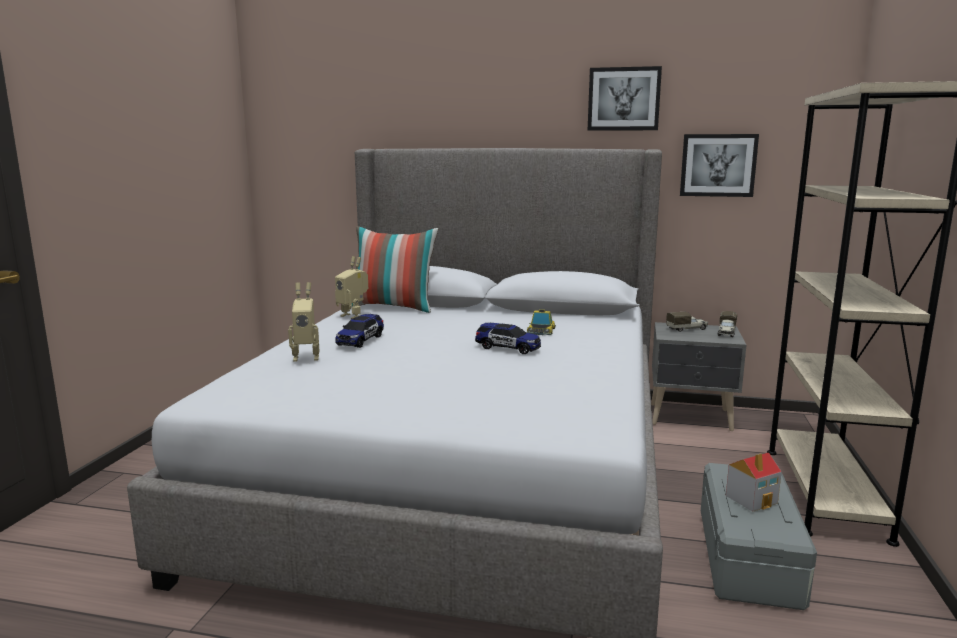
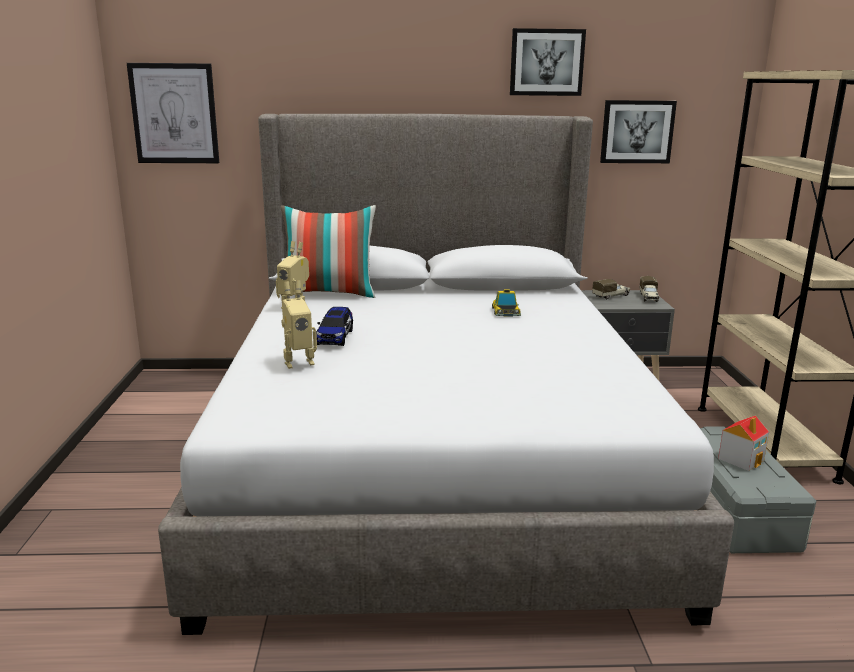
camera: 15 degrees left, 5 degrees up
toy car [475,323,541,354] -> none
none -> picture [127,63,219,163]

